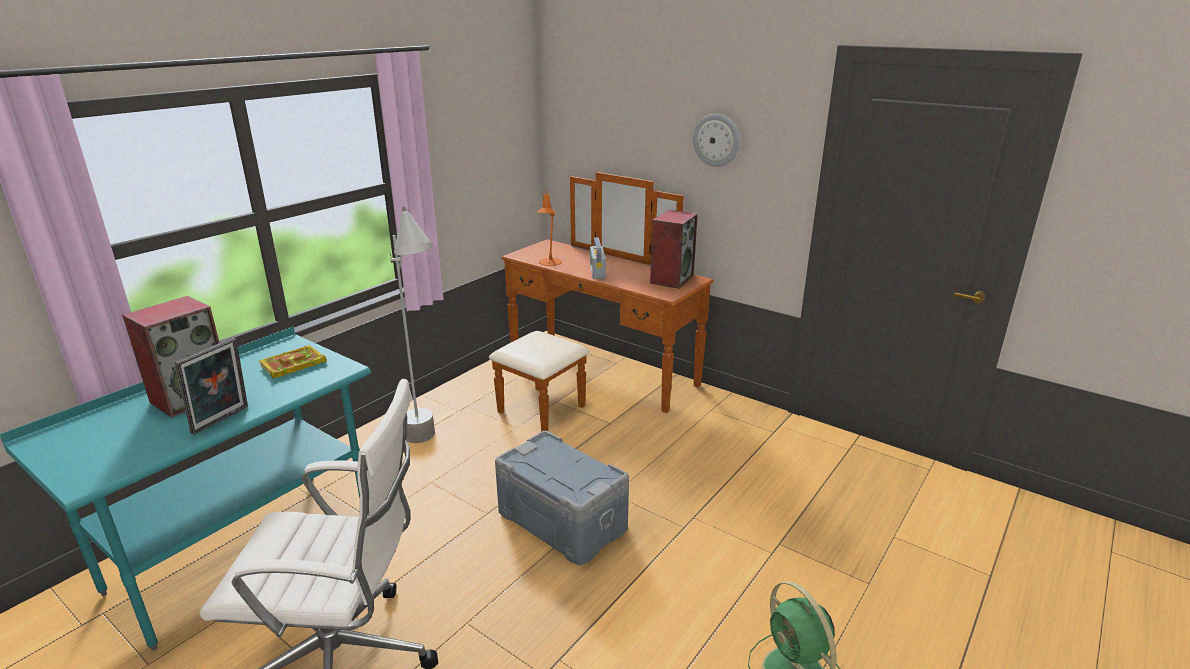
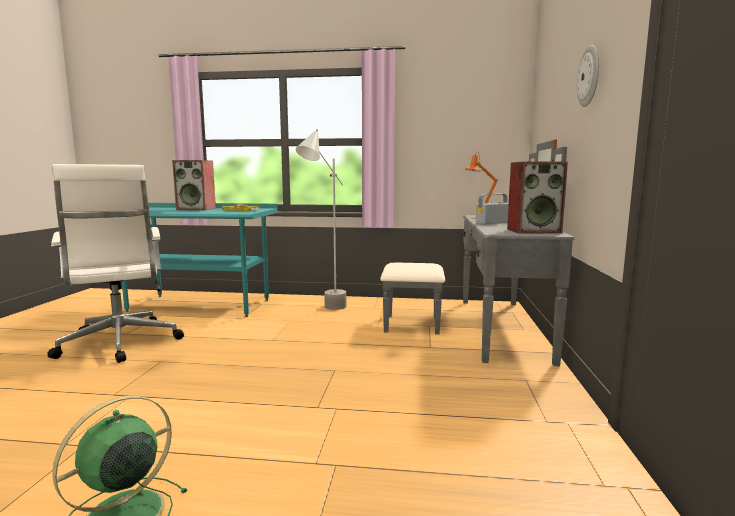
camera: 60 degrees right, 15 degrees down
picture frame [175,337,248,435] -> none
brown dresser [489,172,714,432] -> grey dresser [380,140,574,366]
grey storage box [495,431,629,565] -> none

